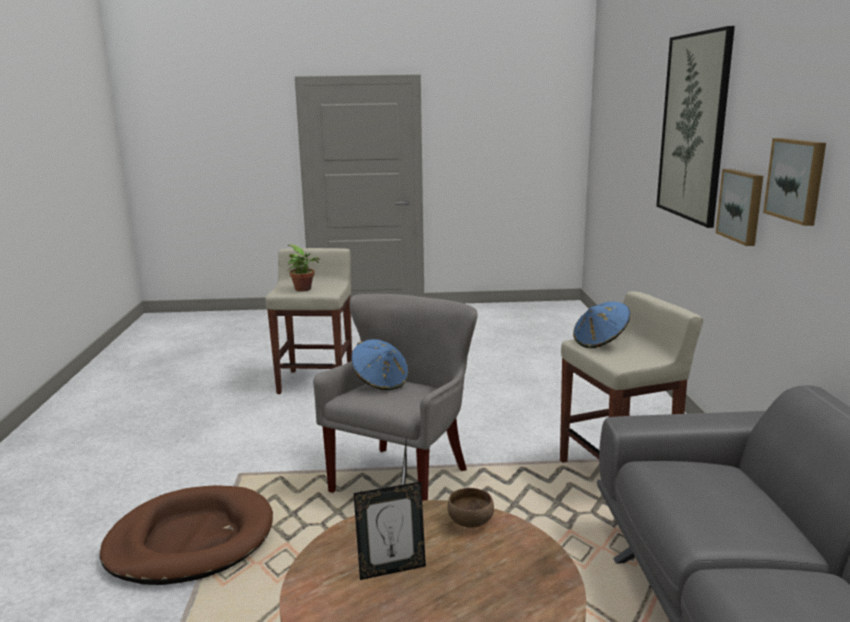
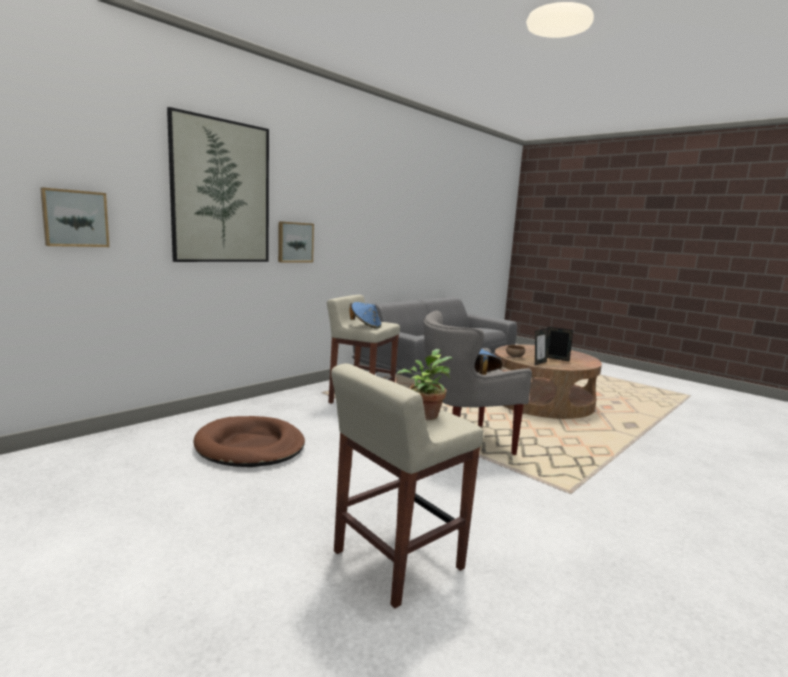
camera: 135 degrees left, 5 degrees down
brown dog bed [100,485,273,585] -> brown dog bed moved to [193,416,305,467]
picture [763,138,826,226] -> picture moved to [40,187,109,247]

